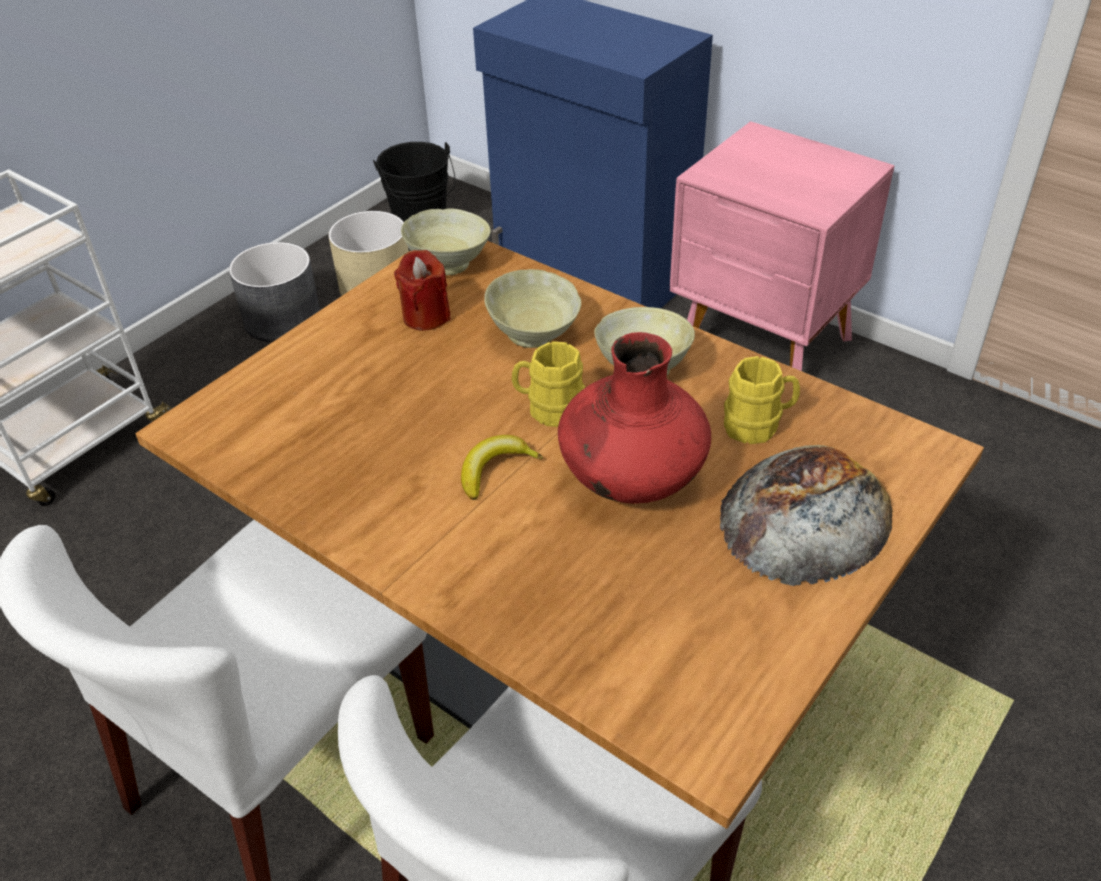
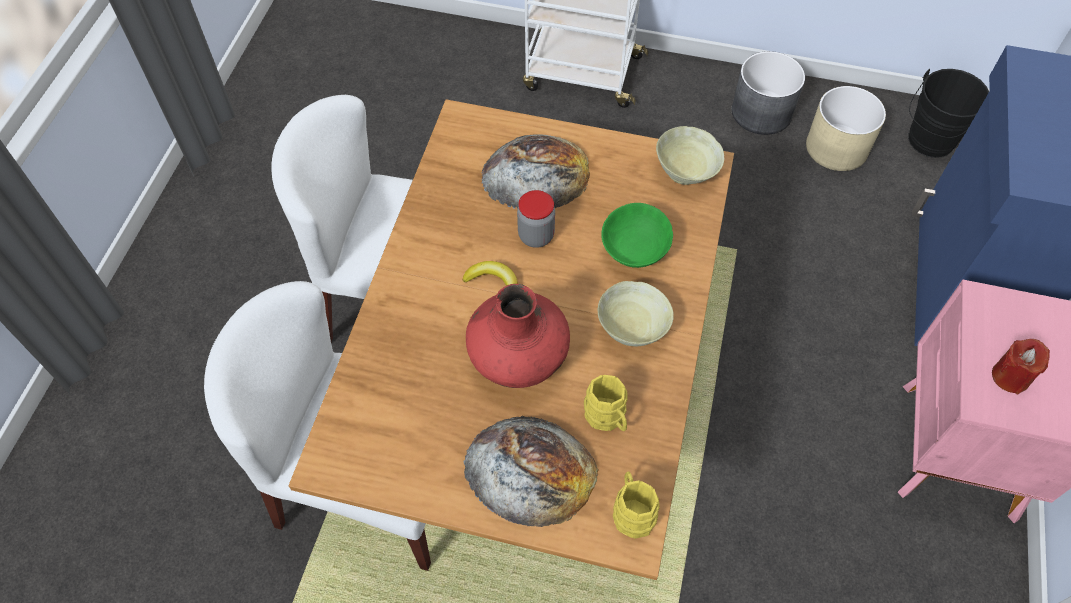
camera: 65 degrees right, 15 degrees up
red candle [394,250,451,331] -> red candle moved to [992,339,1050,395]
beige bowl [484,269,581,348] -> green bowl [601,203,673,268]
yellow mug [512,341,585,427] -> yellow mug moved to [613,472,660,539]
none -> bread [481,134,590,209]
none -> jar [517,190,555,248]

